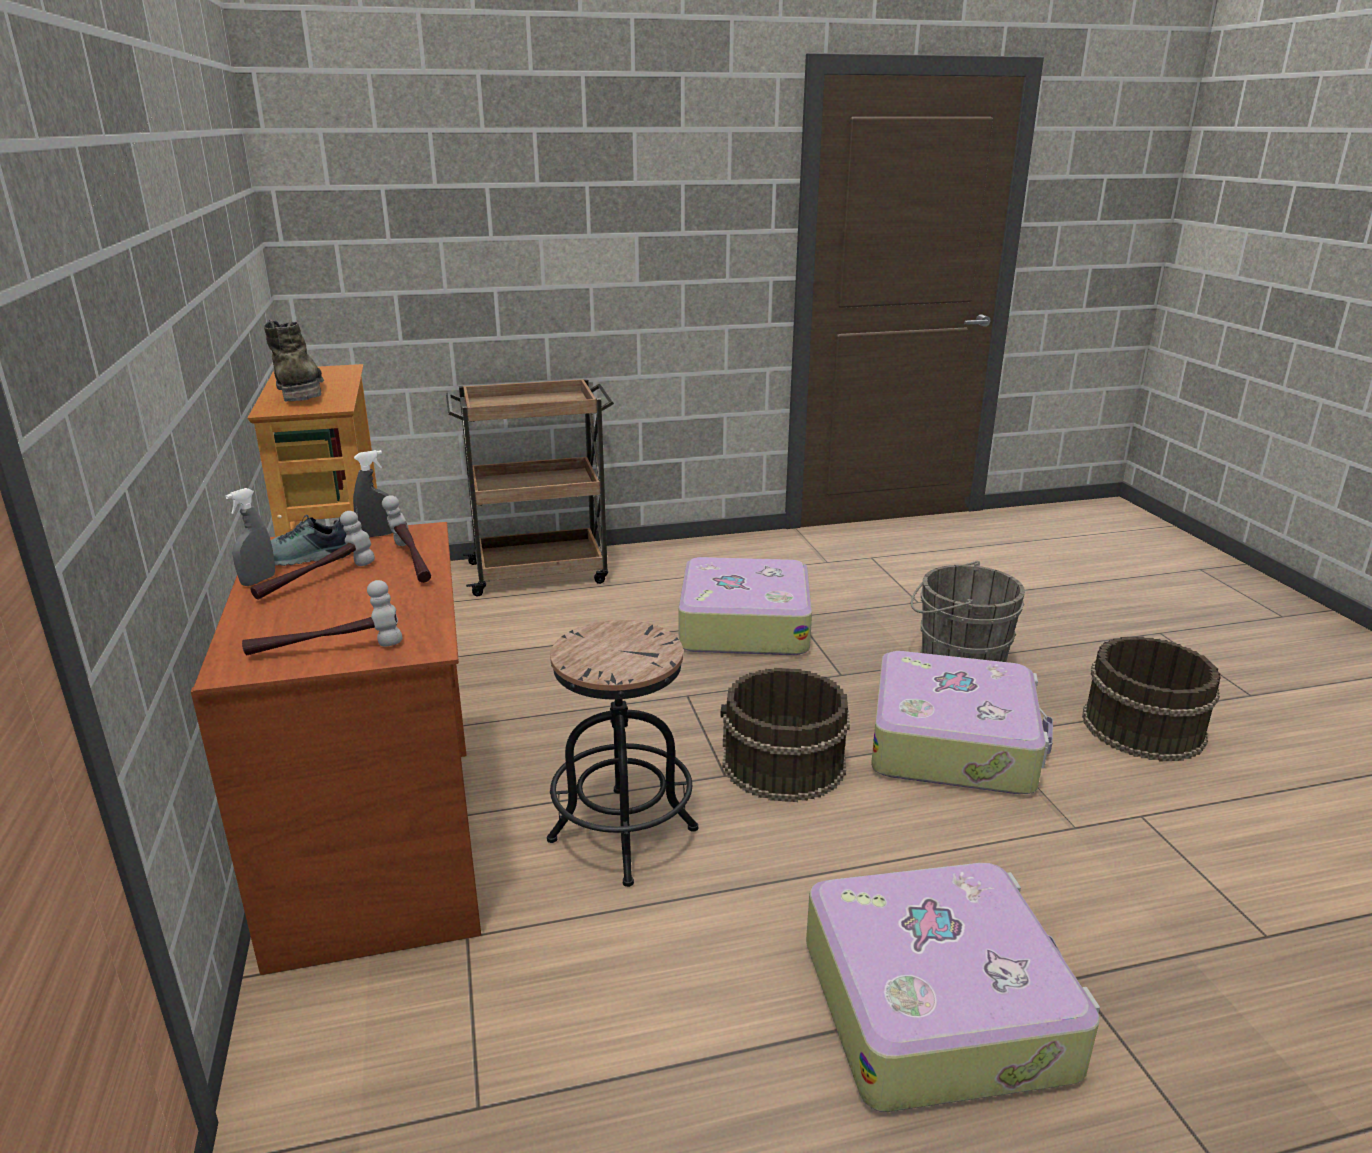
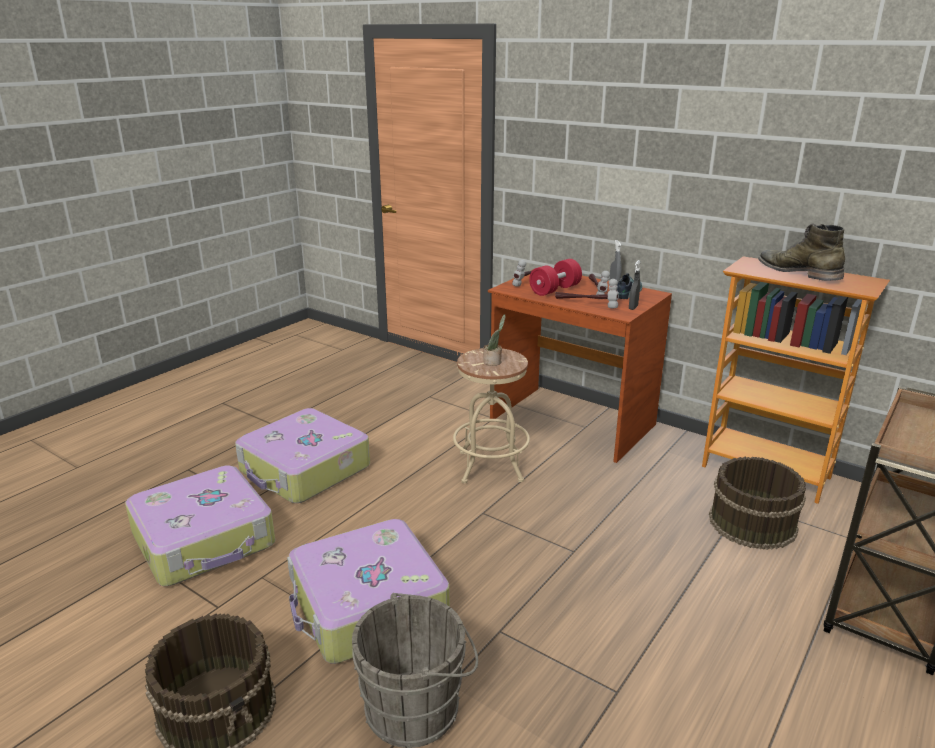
camera: 140 degrees right, 0 degrees up
green boot [264,319,324,402] -> green boot turned 150 degrees counterclockwise [758,224,845,281]
black stool [547,620,699,887] -> beige stool [453,348,530,483]
suitcase [679,557,812,655] -> suitcase moved to [125,466,275,586]
brown bucket [720,668,850,802] -> brown bucket moved to [709,457,806,550]
none -> potted plant [483,314,506,366]
none -> red dumbbell [529,259,582,296]

